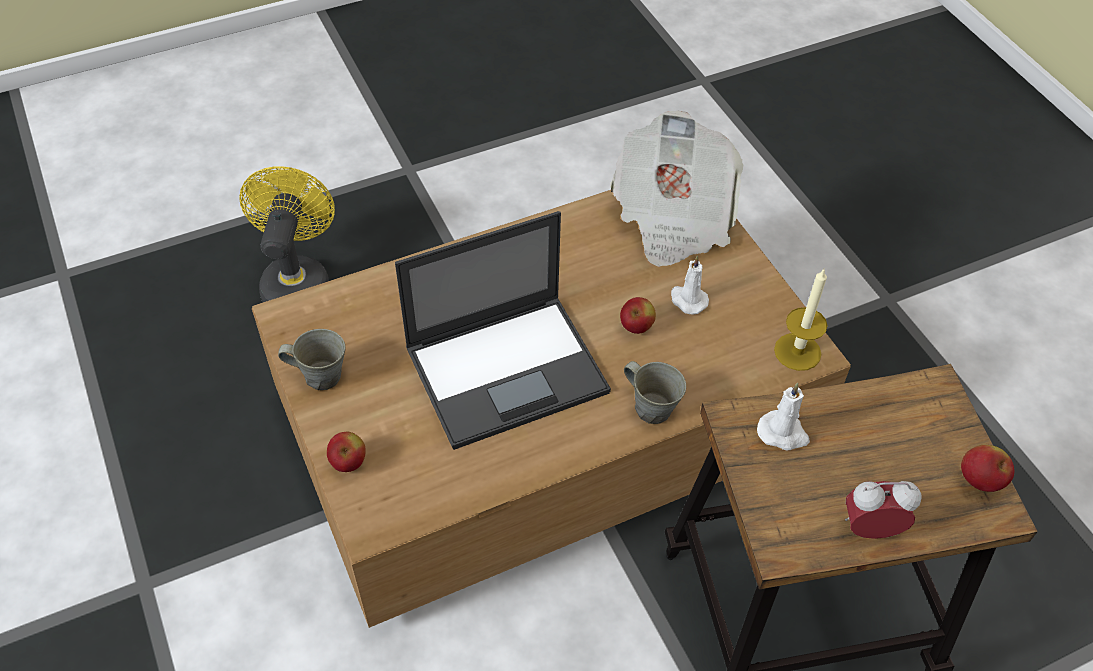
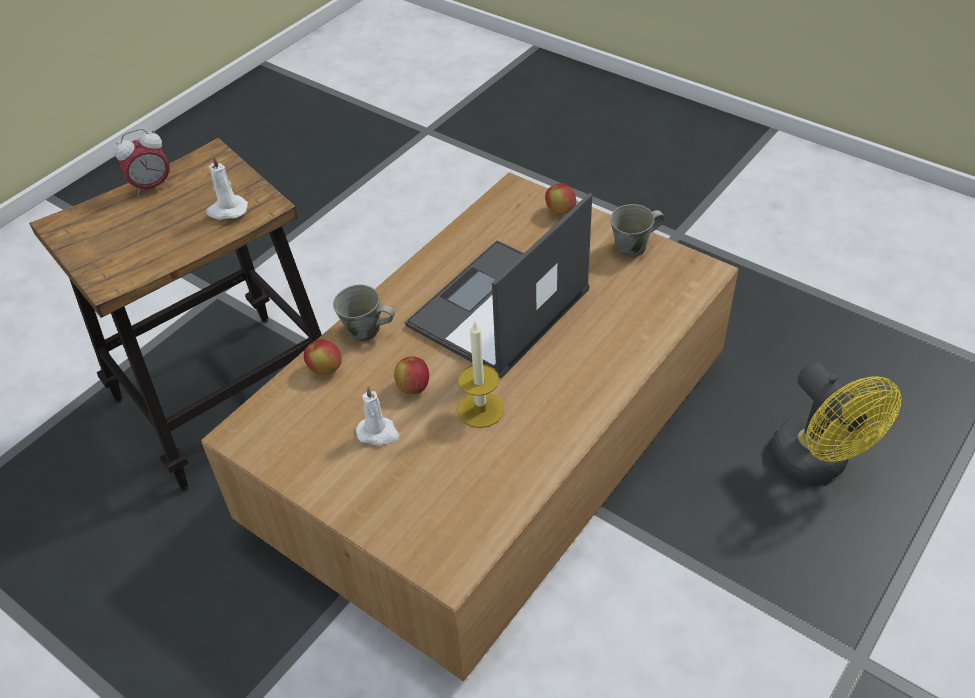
camera: 155 degrees right, 5 degrees down
newspaper [610,110,743,267] -> none
candle [774,269,828,371] -> candle moved to [457,322,504,428]
apple [961,445,1014,492] -> apple moved to [304,339,342,375]

